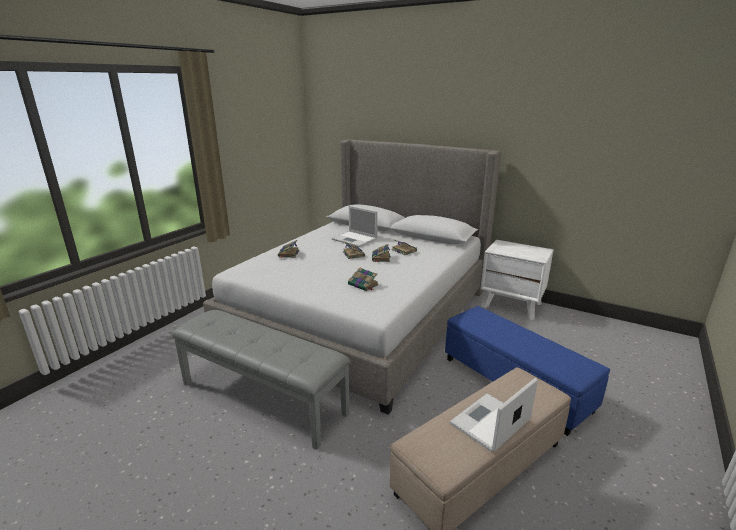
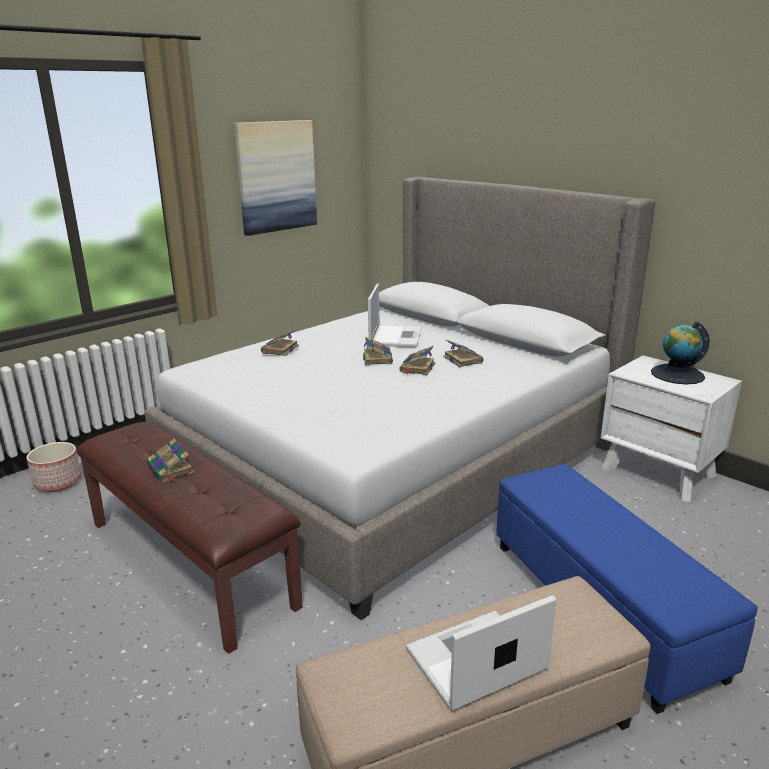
camera: 15 degrees right, 0 degrees up
grey bench [172,310,351,450] -> brown bench [77,422,303,654]
laptop [332,206,378,247] -> laptop turned 135 degrees counterclockwise [368,284,422,347]
book [348,267,379,291] -> book moved to [147,438,195,483]
none -> planter [27,442,81,492]
none -> picture [234,120,317,236]
none -> globe [651,322,710,385]

